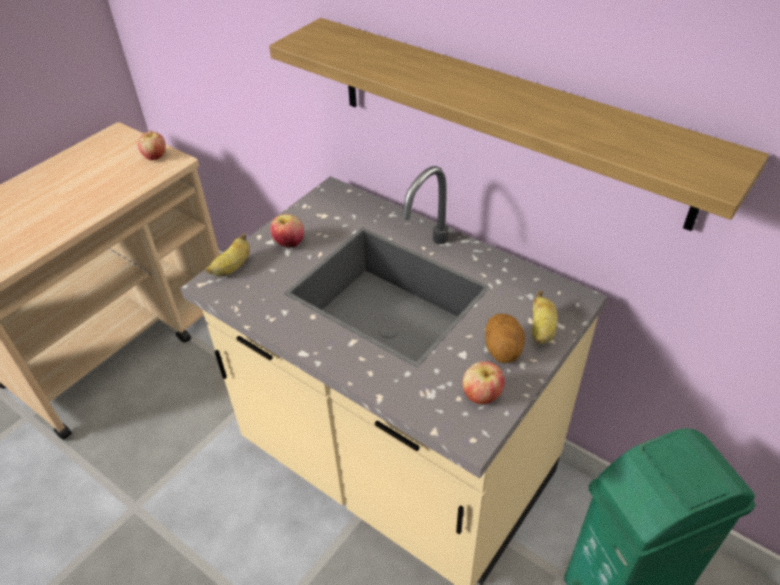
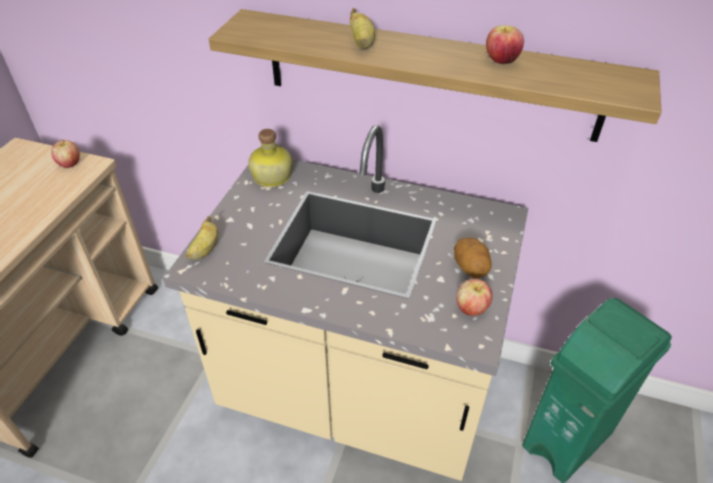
camera: 20 degrees left, 0 degrees up
apple [270,214,304,248] -> apple moved to [486,25,524,64]
banana [532,290,558,344] -> banana moved to [350,8,375,49]
none -> bottle [248,129,293,187]

